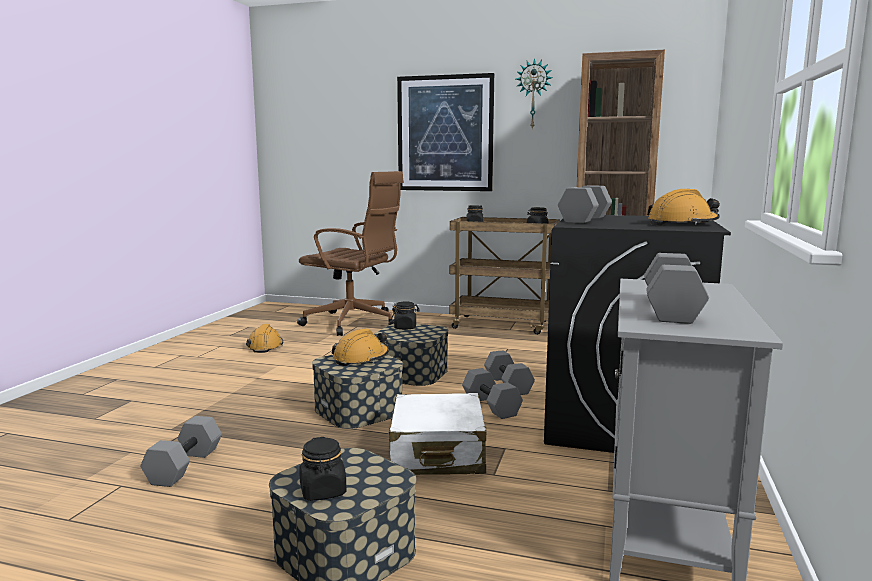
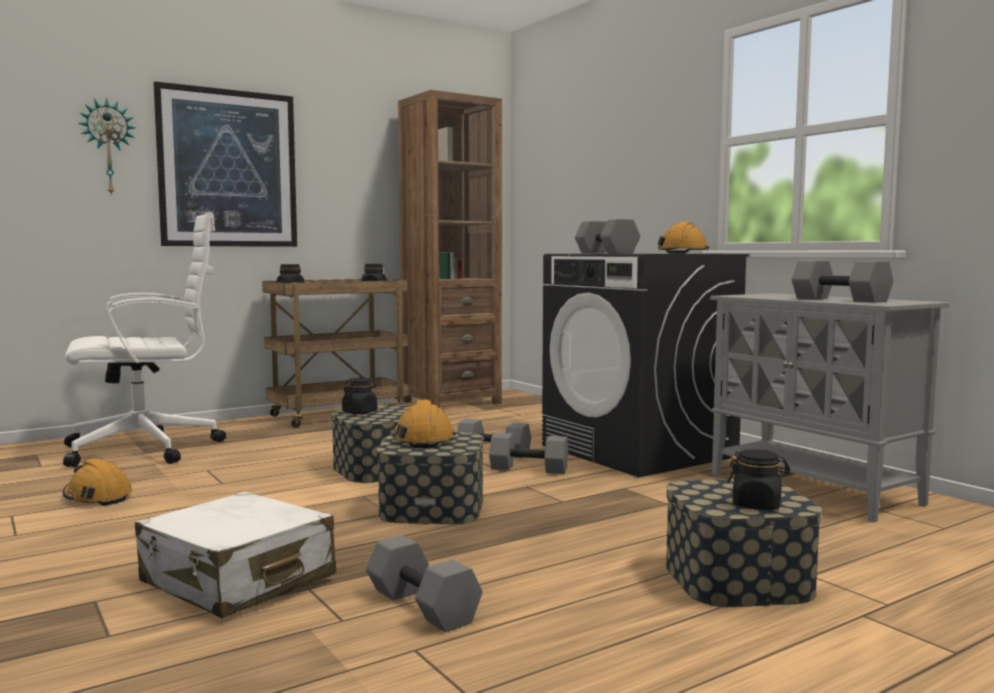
camera: 50 degrees left, 5 degrees down
brown office chair [297,171,404,336] -> white office chair [63,212,226,467]
white suitcase [388,393,486,475] -> white suitcase moved to [135,491,336,618]
wall clock [516,58,552,129] -> wall clock moved to [78,98,136,196]

